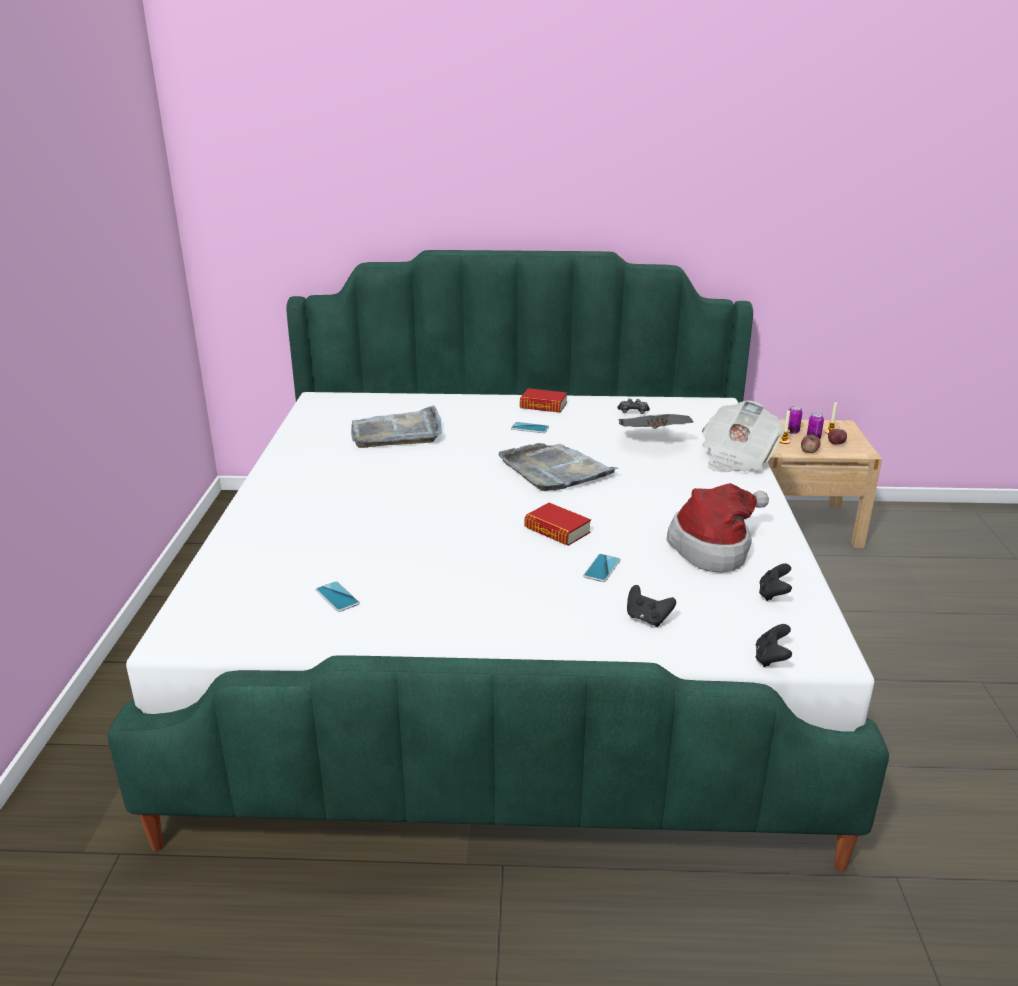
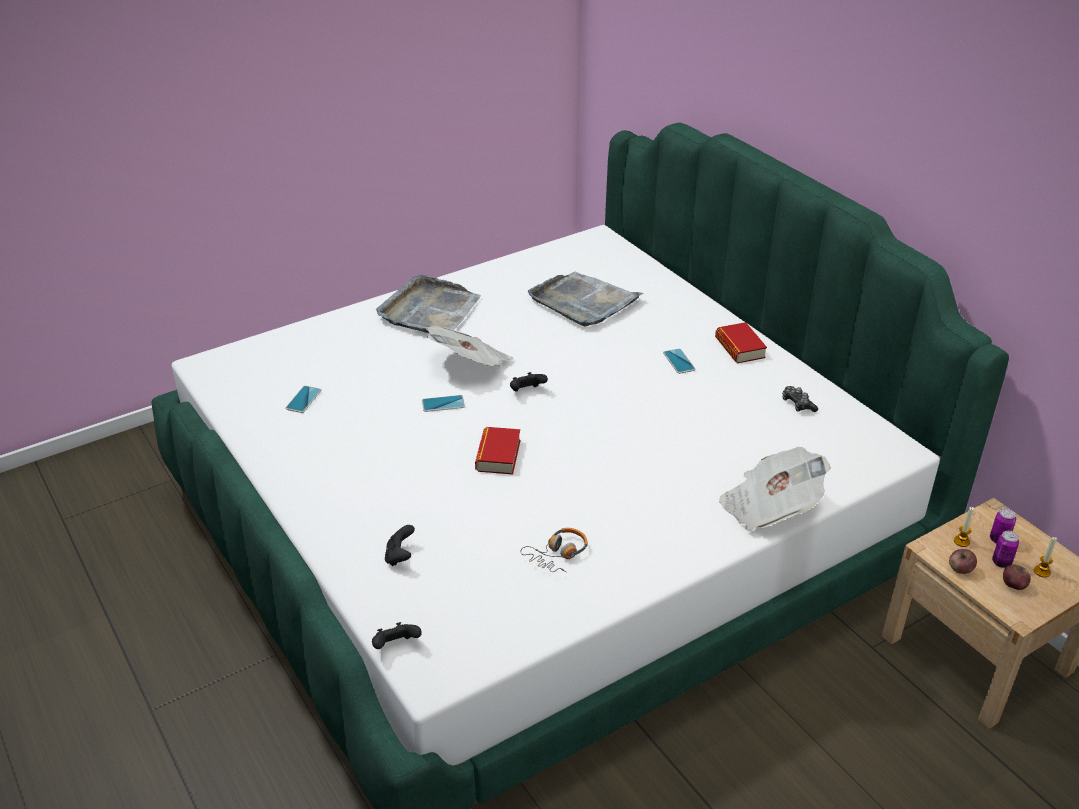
camera: 55 degrees right, 10 degrees up
grey tray [499,443,620,491] -> grey tray moved to [376,275,481,333]
phone [583,554,621,582] -> phone moved to [422,395,465,412]
newspaper [619,414,693,429] -> newspaper moved to [426,325,514,367]
hat [666,483,769,573] -> headphones [521,528,588,572]
black game controller [759,564,792,601] -> black game controller moved to [510,372,548,392]

